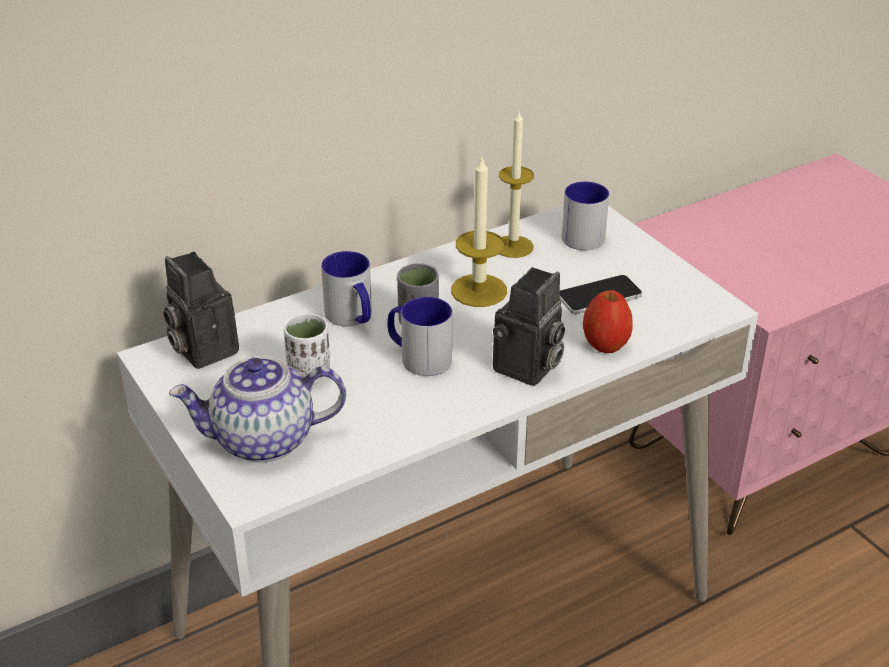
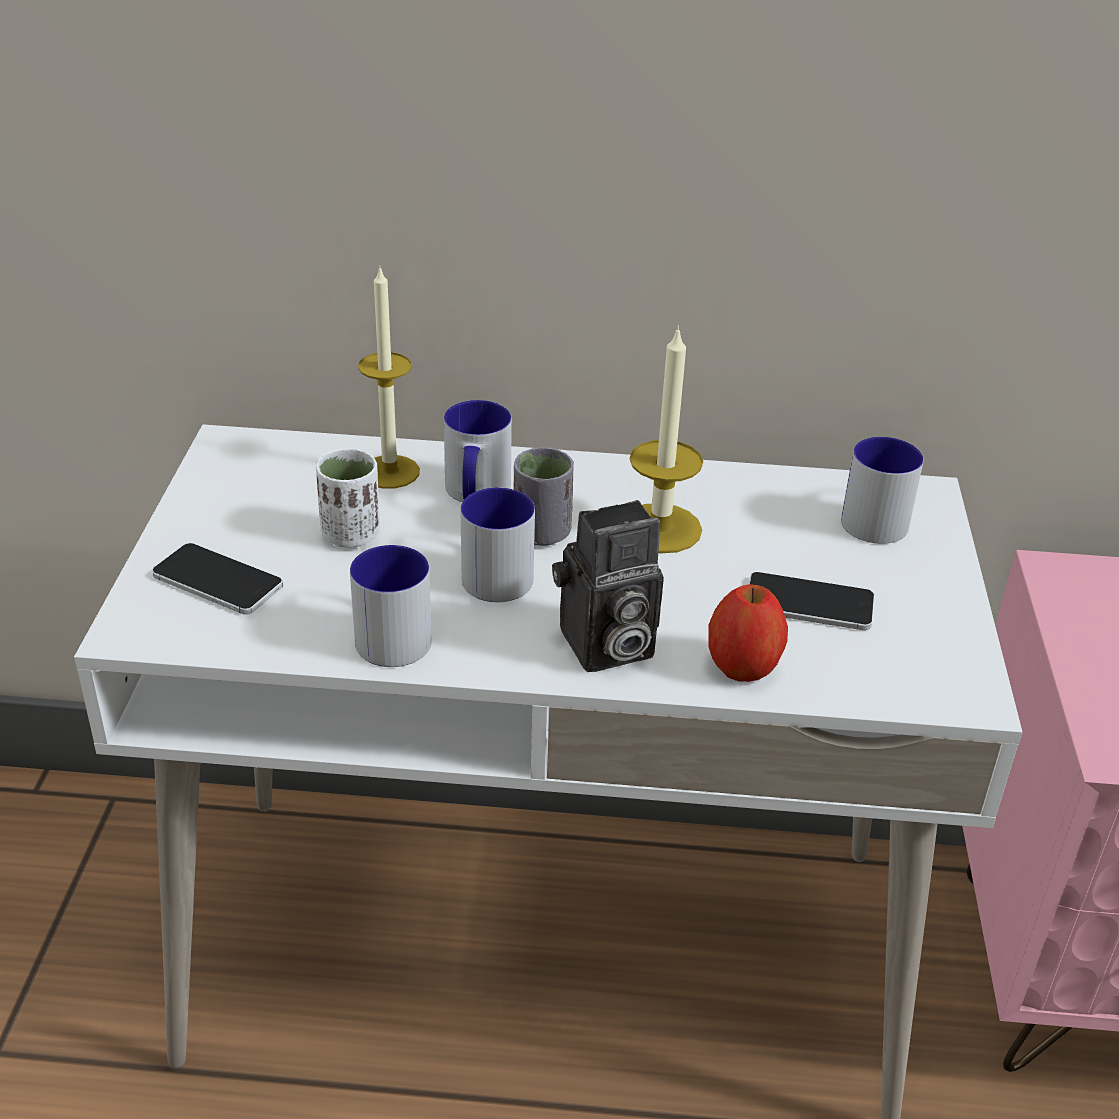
camera: 35 degrees right, 0 degrees up
camera [163,252,239,369] -> none
teapot [169,356,346,462] -> phone [152,543,283,615]
candle [499,111,534,258] -> candle moved to [358,265,420,489]
none -> mug [350,545,432,667]

